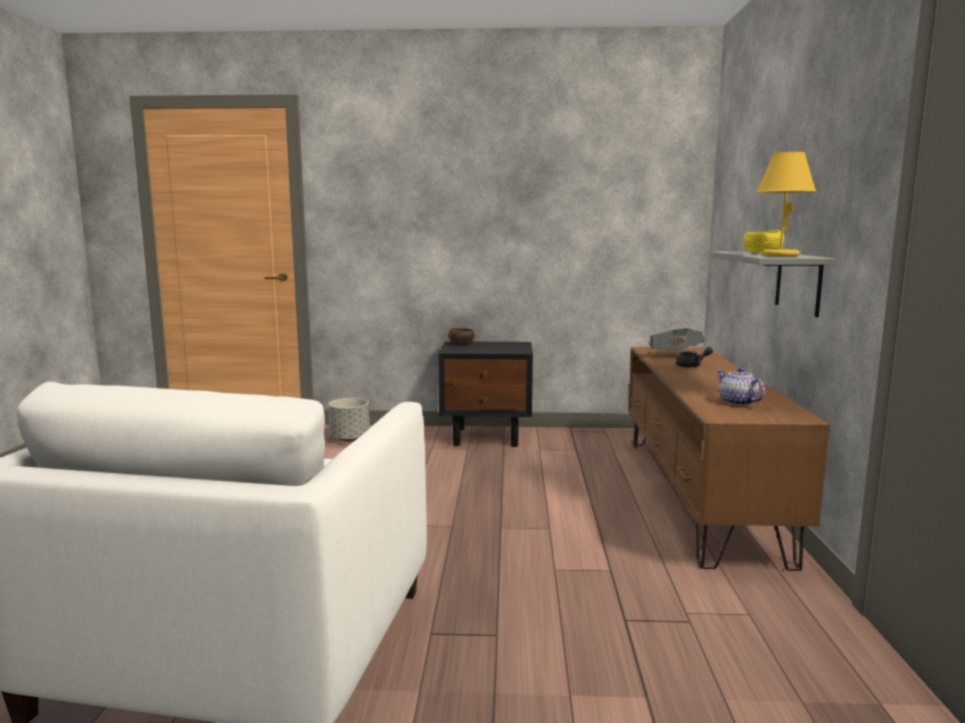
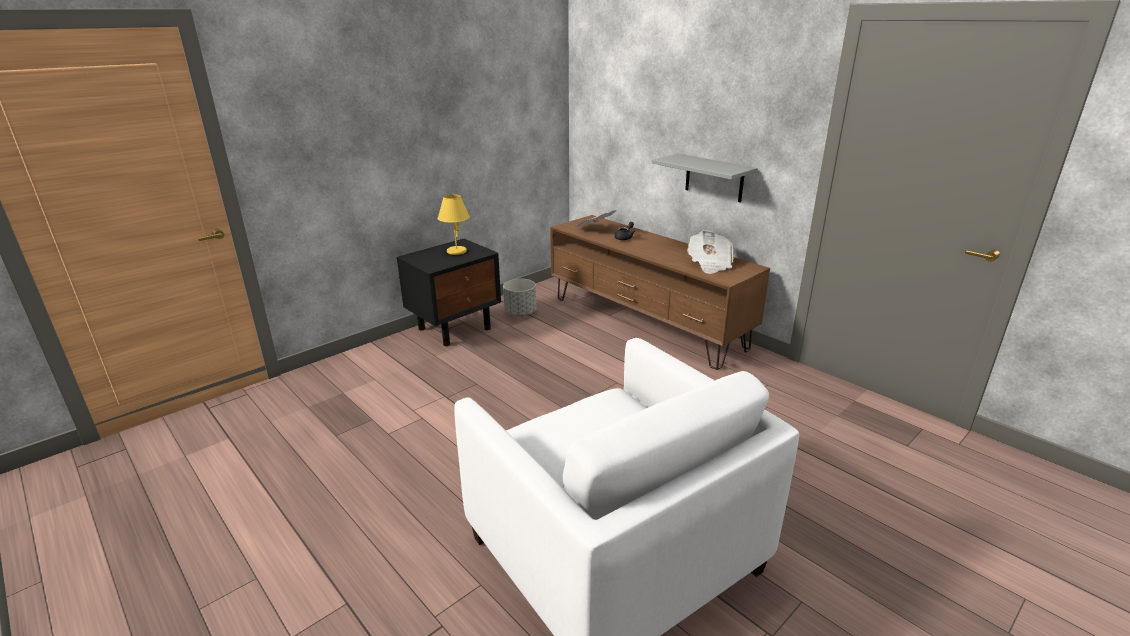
camera: 45 degrees left, 15 degrees up
grey planter [328,398,370,442] -> grey planter moved to [503,279,536,316]
brown bowl [449,328,474,345] -> none
teapot [717,367,765,406] -> newspaper [687,230,734,274]
yellow bowl [743,230,784,253] -> none
yellow table lamp [756,152,816,256] -> yellow table lamp moved to [438,194,470,255]

